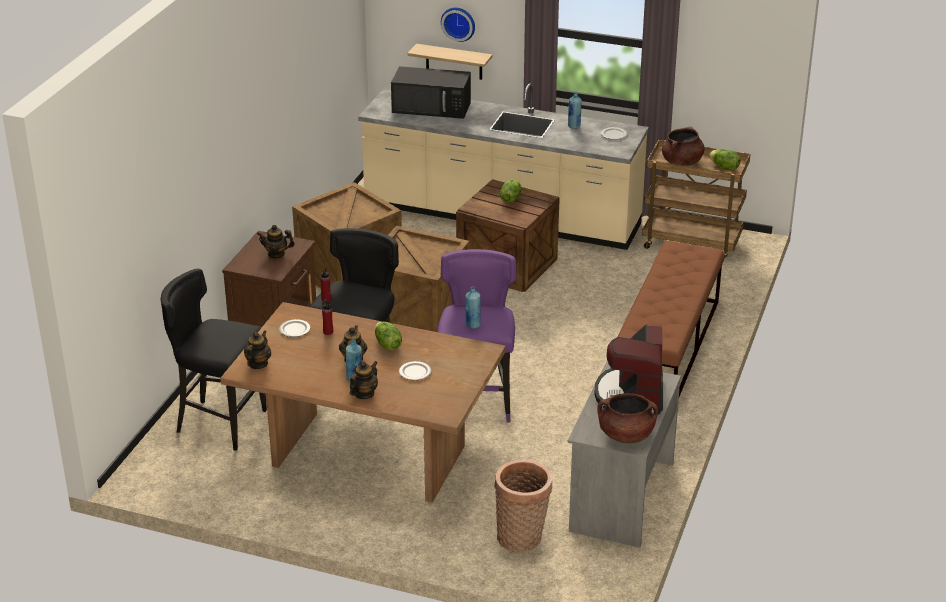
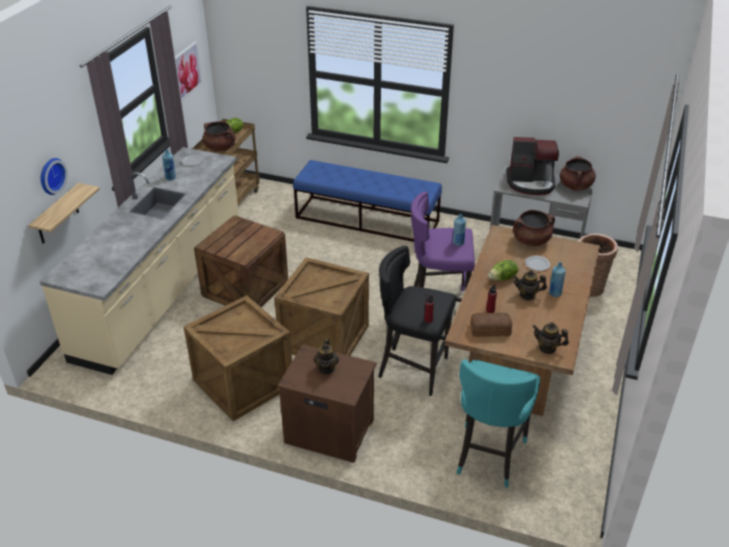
camera: 90 degrees left, 5 degrees up
black stool [161,269,267,451] -> turquoise stool [457,359,540,488]
plate [279,319,310,337] -> bread [470,313,512,337]
teapot [350,361,378,399] -> none
black microwave [391,66,471,119] -> none
lettuce [500,179,521,203] -> none
brown bench [617,241,724,397] -> blue bench [293,160,442,242]
none -> picture [175,41,202,101]
none -> brown cooking pot [513,210,555,246]

